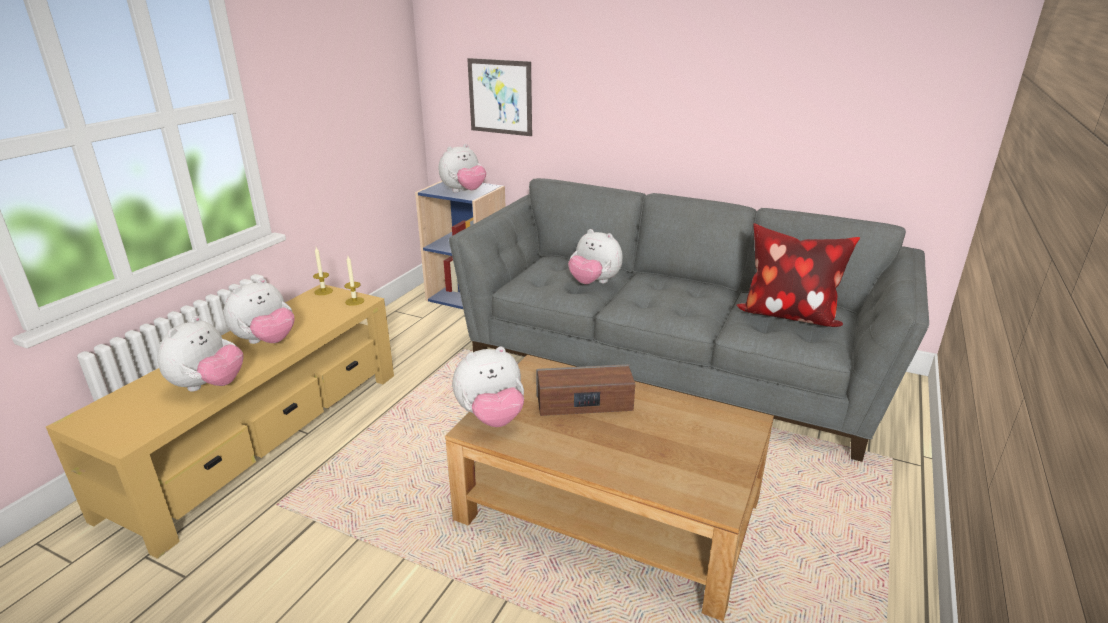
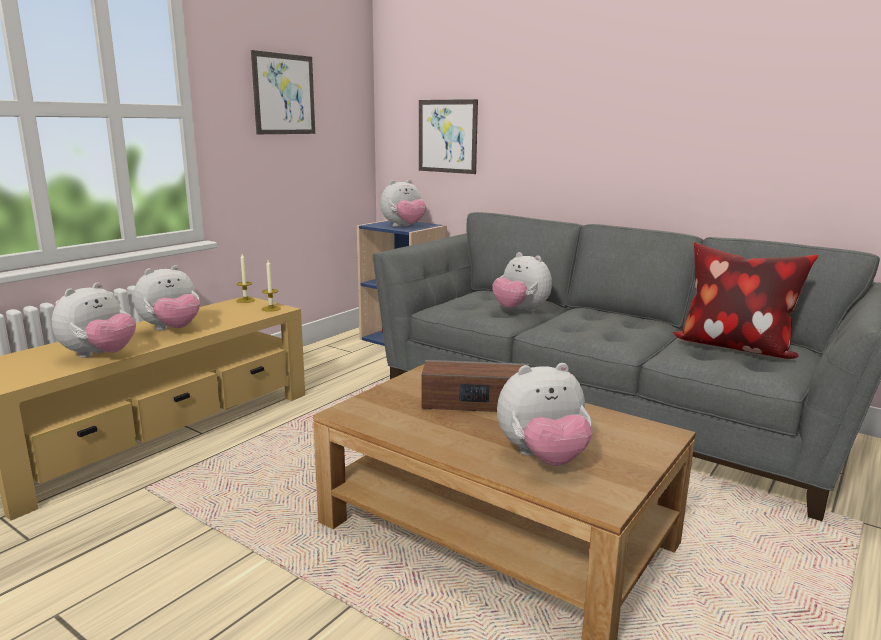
camera: 10 degrees right, 10 degrees down
plush toy [452,347,524,427] -> plush toy moved to [497,363,593,466]
none -> picture [251,50,315,134]

